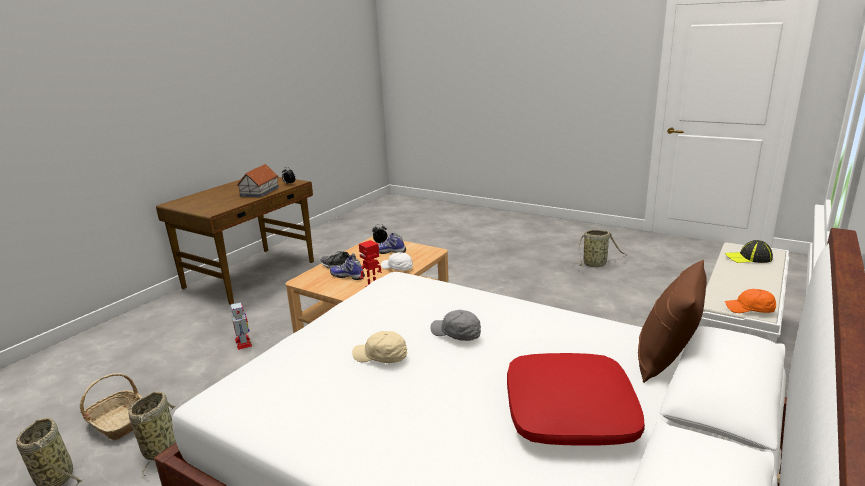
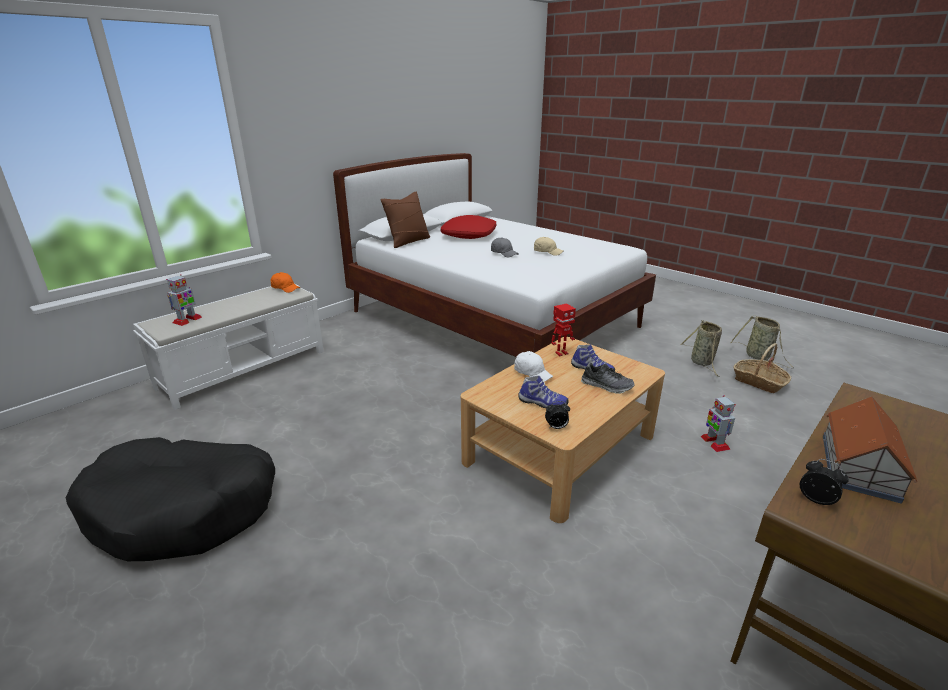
camera: 170 degrees left, 5 degrees up
basket [572,230,627,267] -> black dog bed [66,437,275,561]
cap [725,240,773,263] -> toy robot [166,274,202,326]

